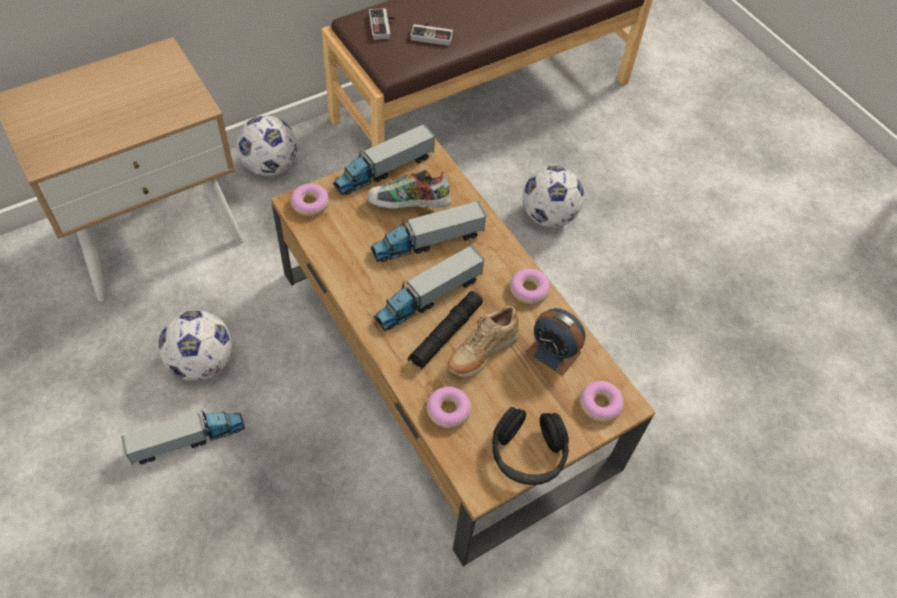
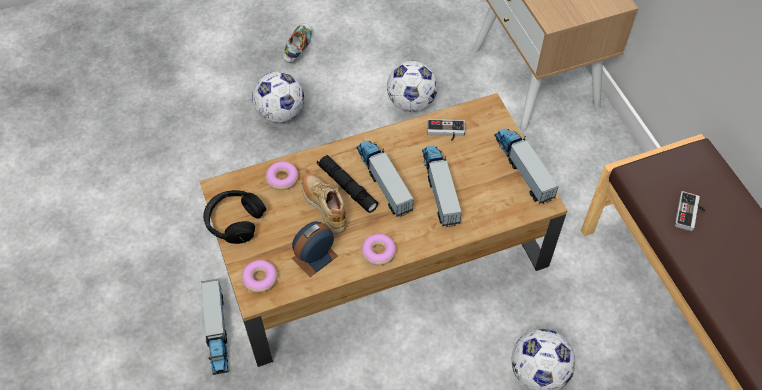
camera: 105 degrees right, 0 degrees up
toy truck [121,410,245,464] -> toy truck moved to [201,279,229,375]
football [236,116,297,176] -> football moved to [252,71,304,123]
donut [291,184,329,216] -> none
shoe [367,170,451,209] -> shoe moved to [283,23,312,63]
game controller [369,8,396,40] -> game controller moved to [427,119,465,141]

